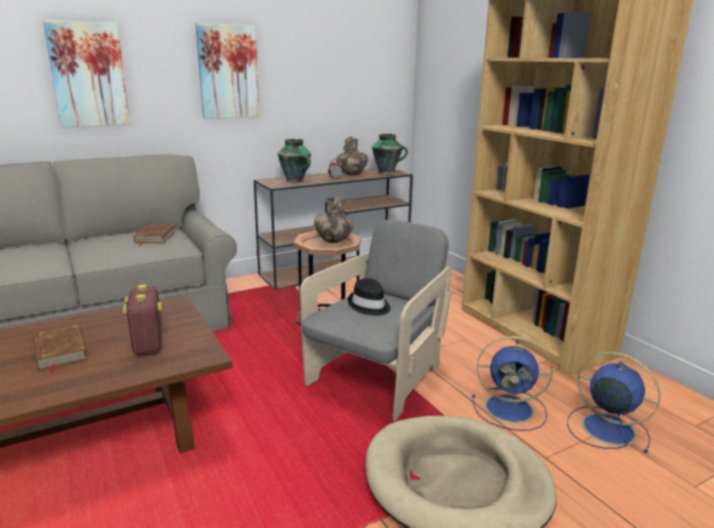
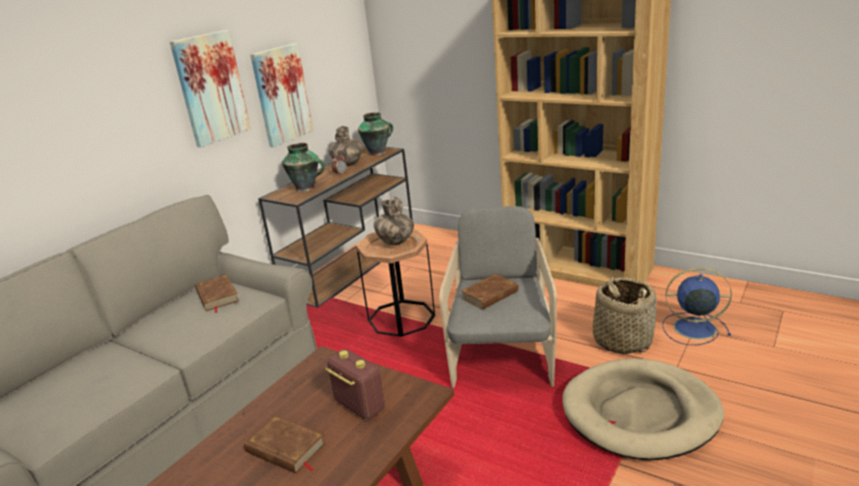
camera: 25 degrees left, 5 degrees up
picture [43,20,130,128] -> picture moved to [250,43,313,147]
black hat [348,278,391,316] -> brown book [461,274,519,310]
blue fan [472,336,553,431] -> basket [593,277,656,354]

